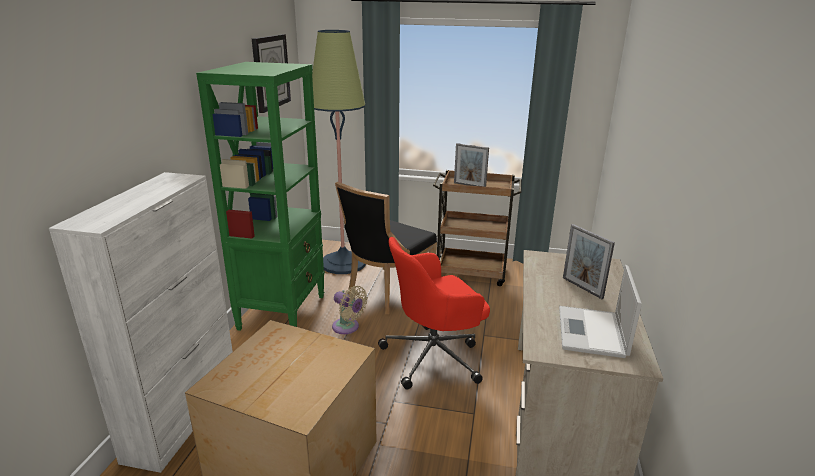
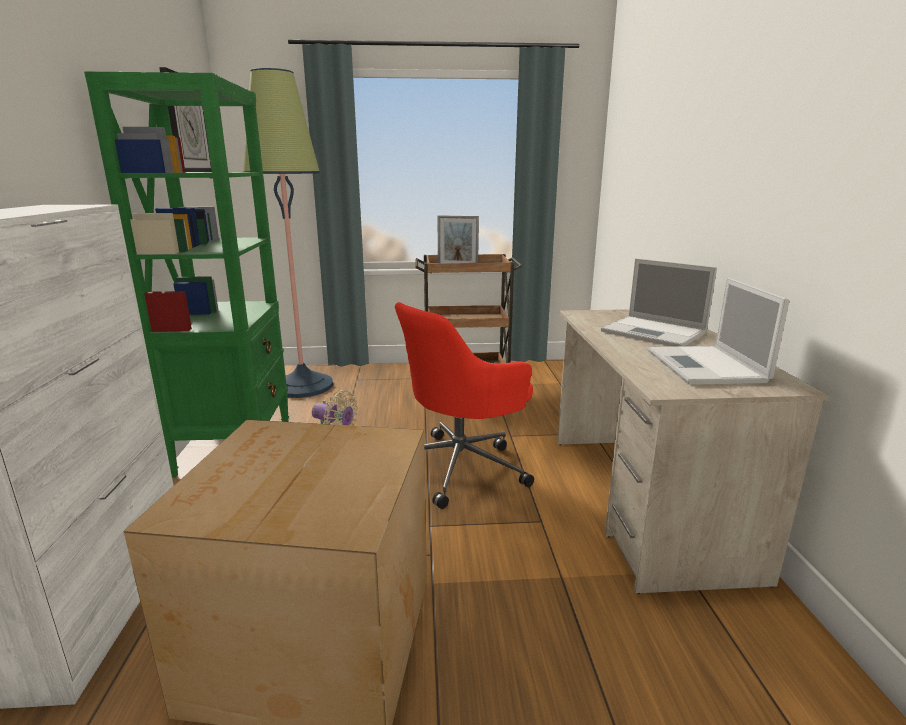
camera: 15 degrees left, 5 degrees down
black chair [335,182,437,314] -> none
picture frame [563,224,615,299] -> laptop [601,258,717,346]

